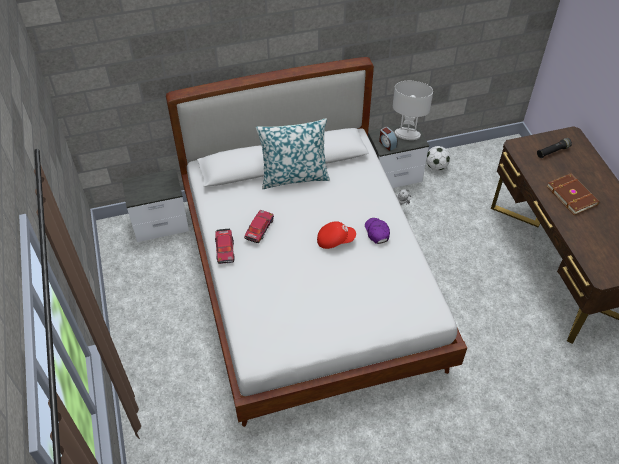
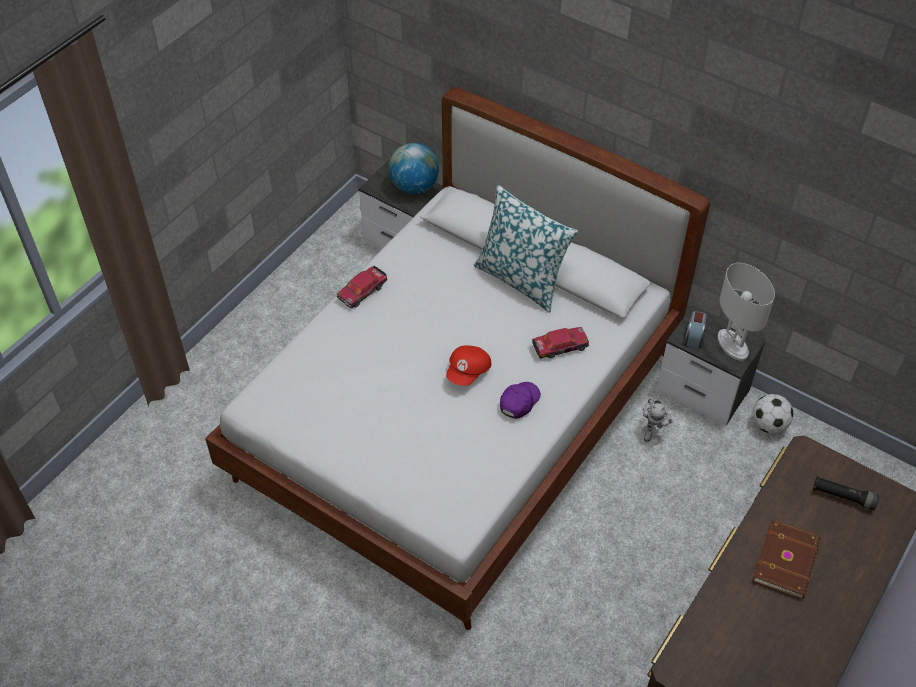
camera: 50 degrees right, 0 degrees up
toy car [244,210,274,243] -> toy car moved to [532,327,589,358]
red cap [317,221,356,249] -> red cap turned 75 degrees clockwise [446,345,491,386]
none -> globe [389,143,439,194]

